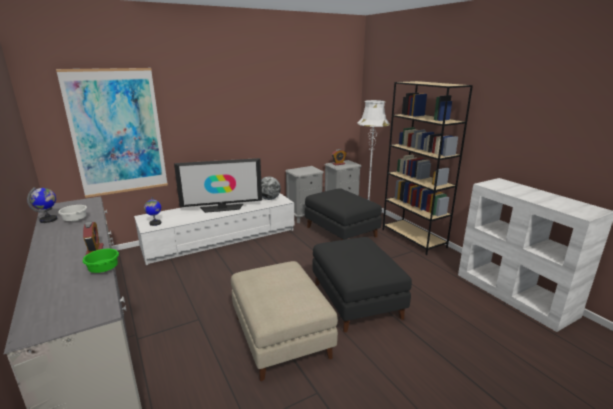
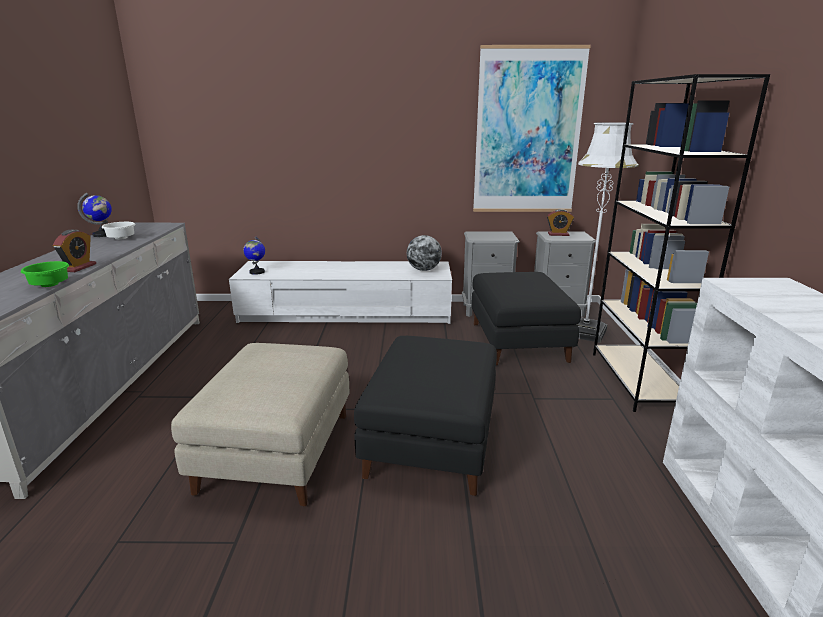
camera: 30 degrees right, 0 degrees up
picture [56,68,168,198] -> picture moved to [473,45,591,212]
television [174,158,262,213] -> none

